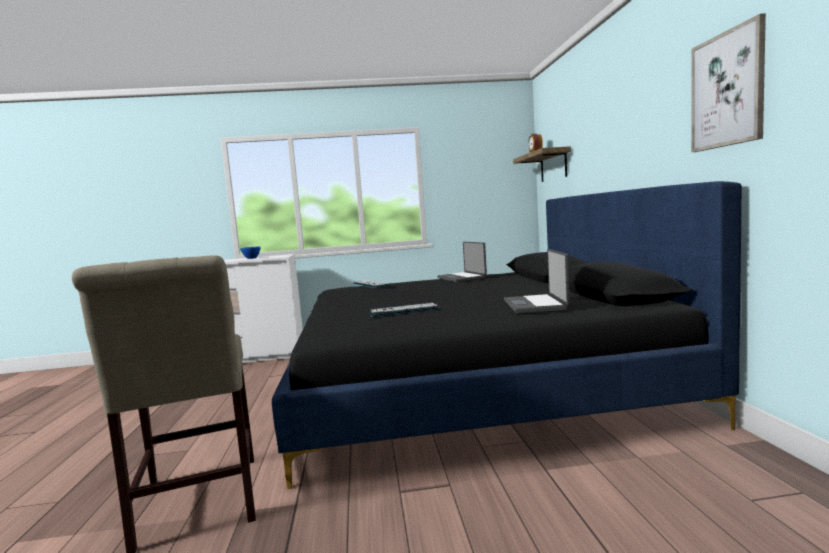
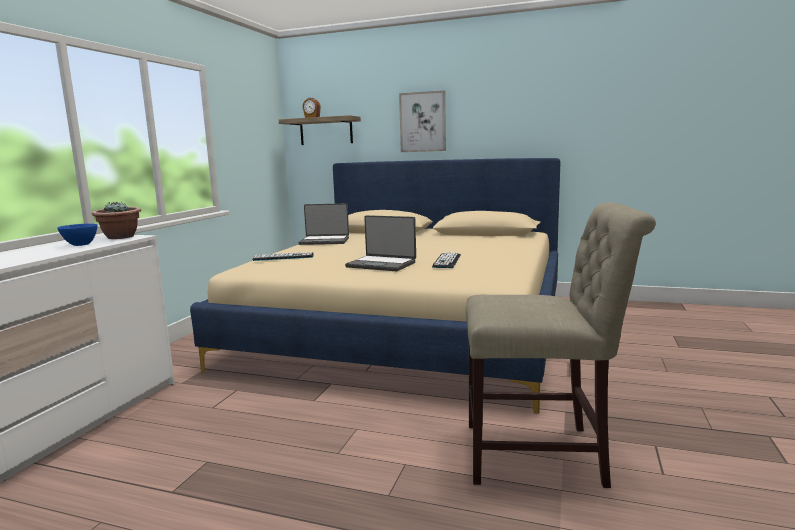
camera: 65 degrees left, 5 degrees up
black bed [272,181,742,489] -> beige bed [190,158,561,414]
laptop [504,249,570,314] -> laptop moved to [345,215,416,271]
picture [691,13,766,152] -> picture moved to [399,90,446,152]
none -> potted plant [92,202,141,239]

